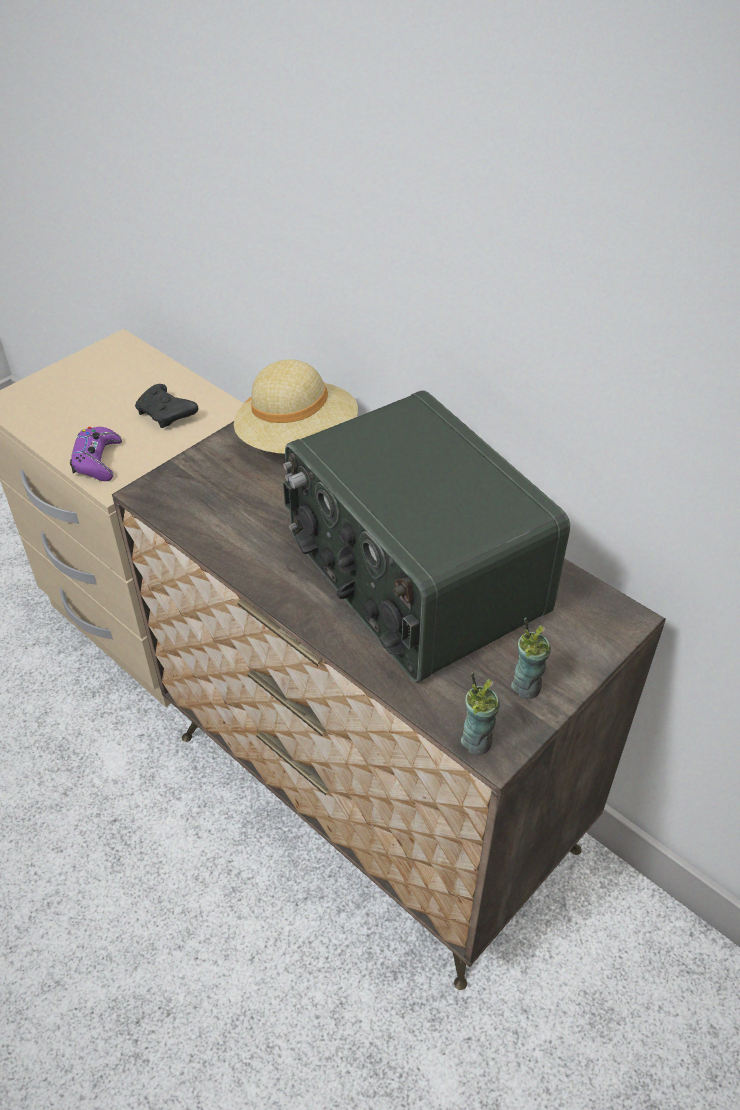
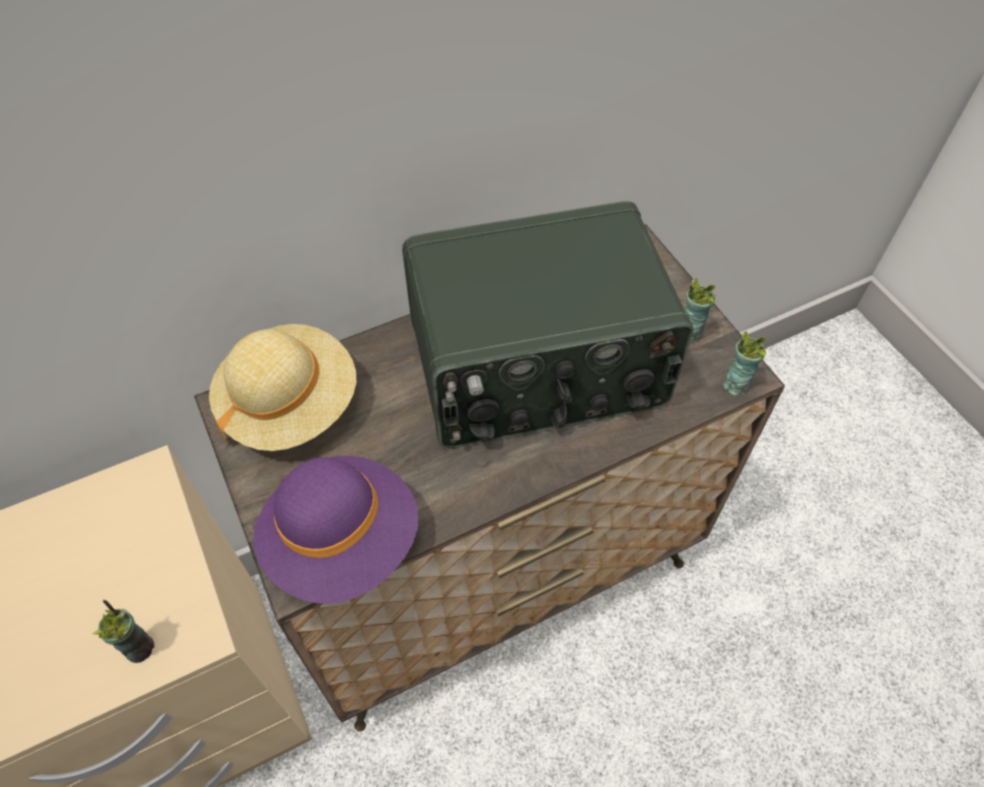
camera: 70 degrees left, 10 degrees up
purple game controller [70,427,122,481] -> cup [92,600,154,663]
black game controller [135,384,199,428] -> none
none -> purple hat [253,456,419,604]

